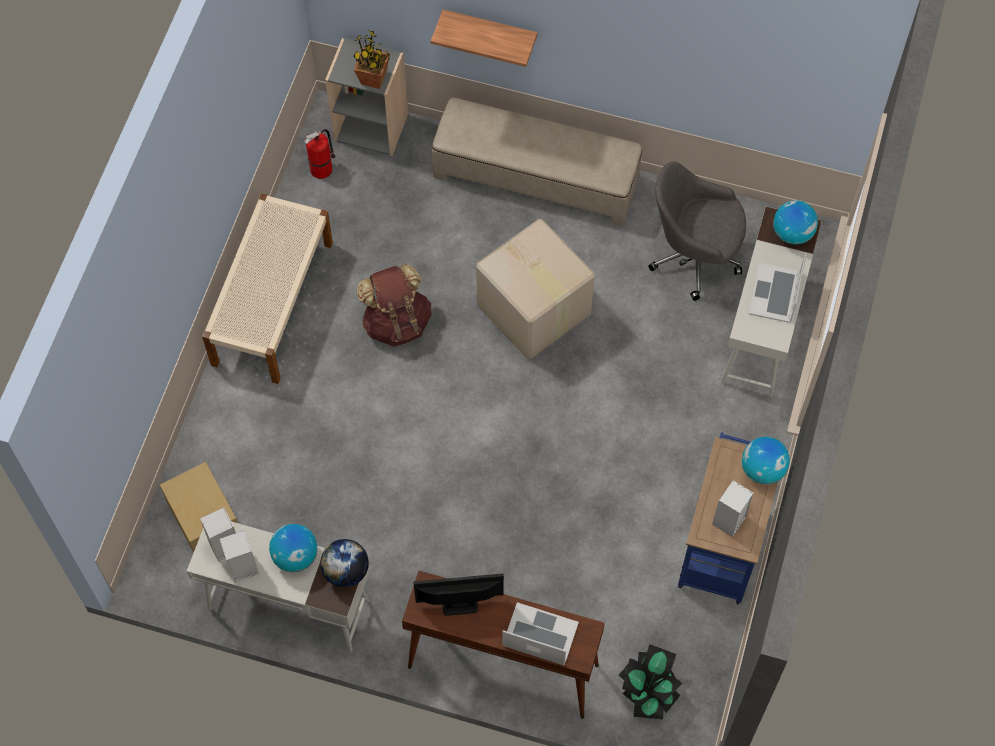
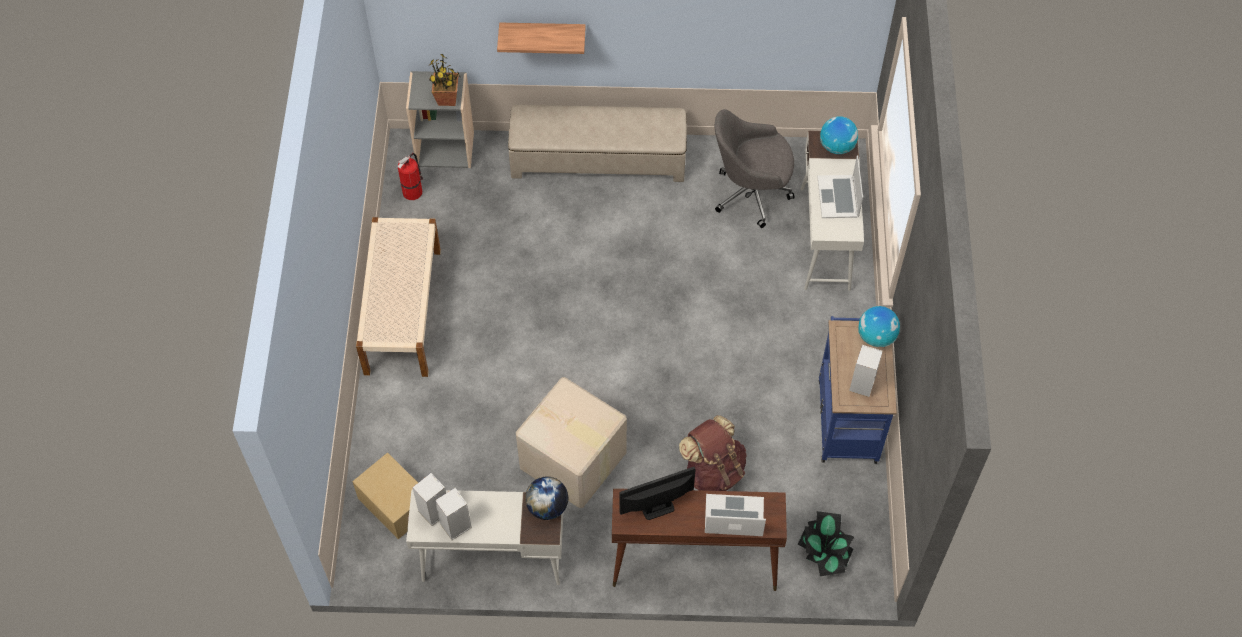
camera: 15 degrees left, 5 degrees down
globe [269,524,317,572] -> none
brown backpack [357,264,432,347] -> brown backpack moved to [679,415,747,491]
cardboard box [476,219,595,359] -> cardboard box moved to [516,377,627,508]

